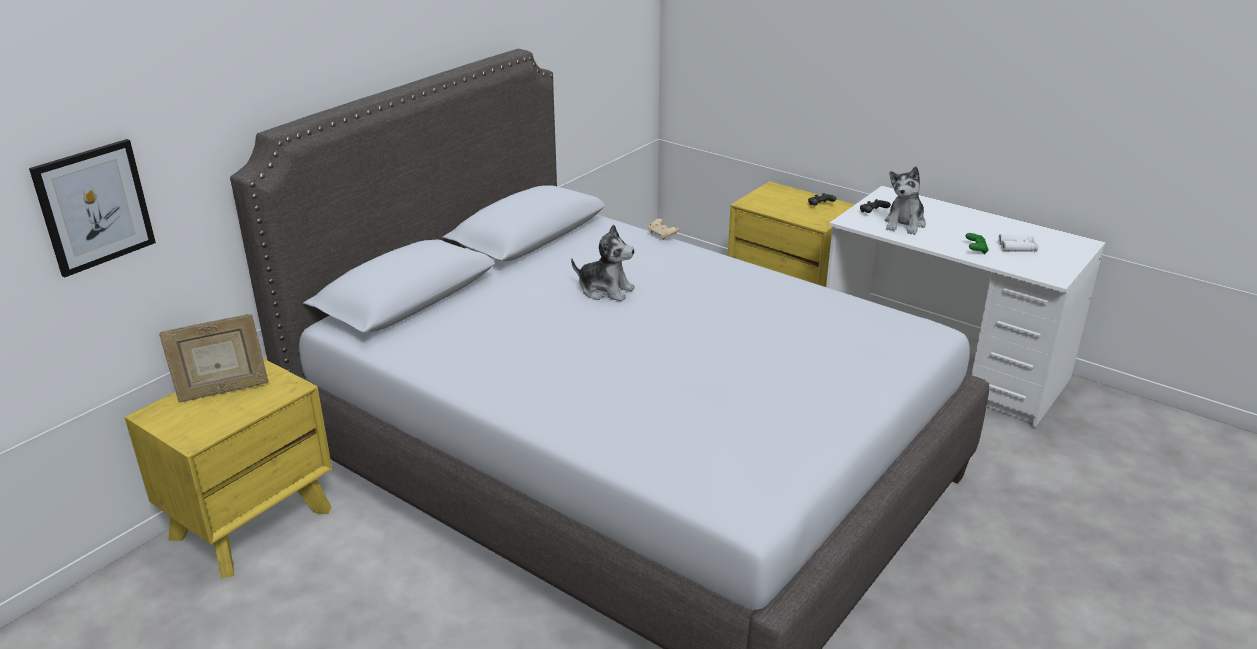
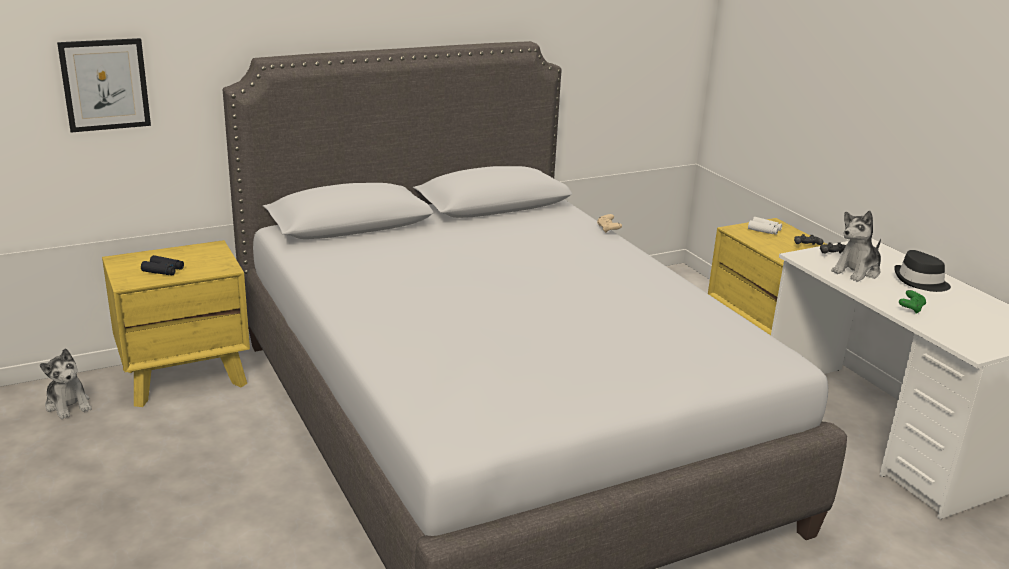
camera: 25 degrees right, 5 degrees down
picture frame [159,314,268,402] -> none
plush toy [571,224,635,302] -> plush toy moved to [40,348,92,419]
white binoculars [998,234,1038,252] -> white binoculars moved to [748,217,782,235]
none -> black binoculars [141,255,184,275]
none -> black hat [894,250,951,292]

